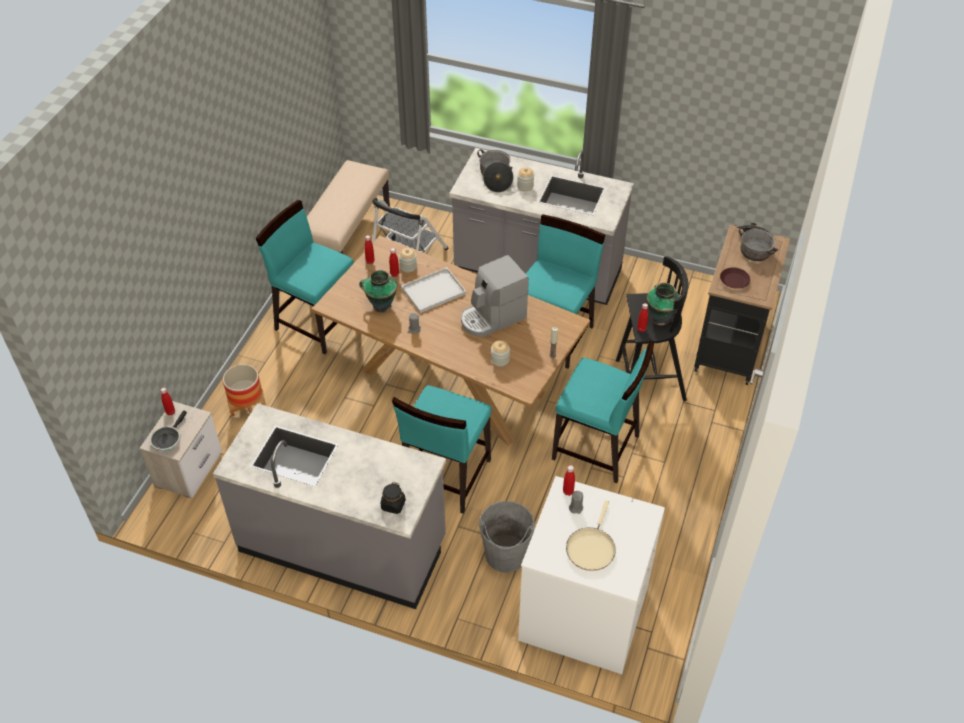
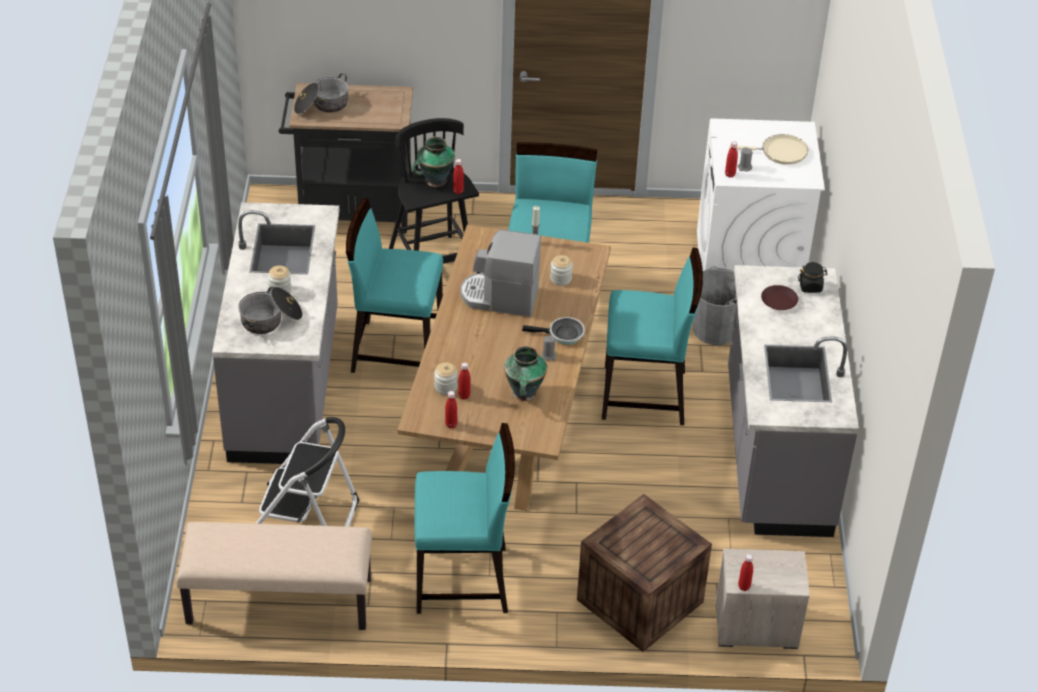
camera: 110 degrees left, 5 degrees down
frying pan [150,410,187,452] -> frying pan moved to [522,317,585,345]
planter [223,364,266,416] -> crate [577,494,712,652]
turquoise chair [256,200,354,354] -> turquoise chair turned 105 degrees counterclockwise [414,423,515,614]
white tray [401,267,466,313] -> none
coffee machine [461,255,529,337] -> coffee machine turned 150 degrees clockwise [461,229,541,317]
brown plate [720,267,750,289] -> brown plate moved to [761,285,798,310]

